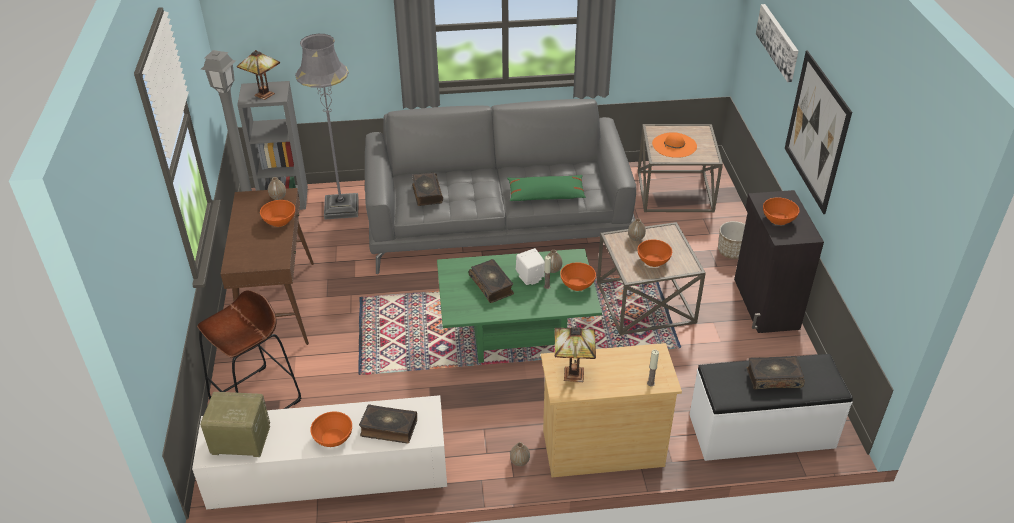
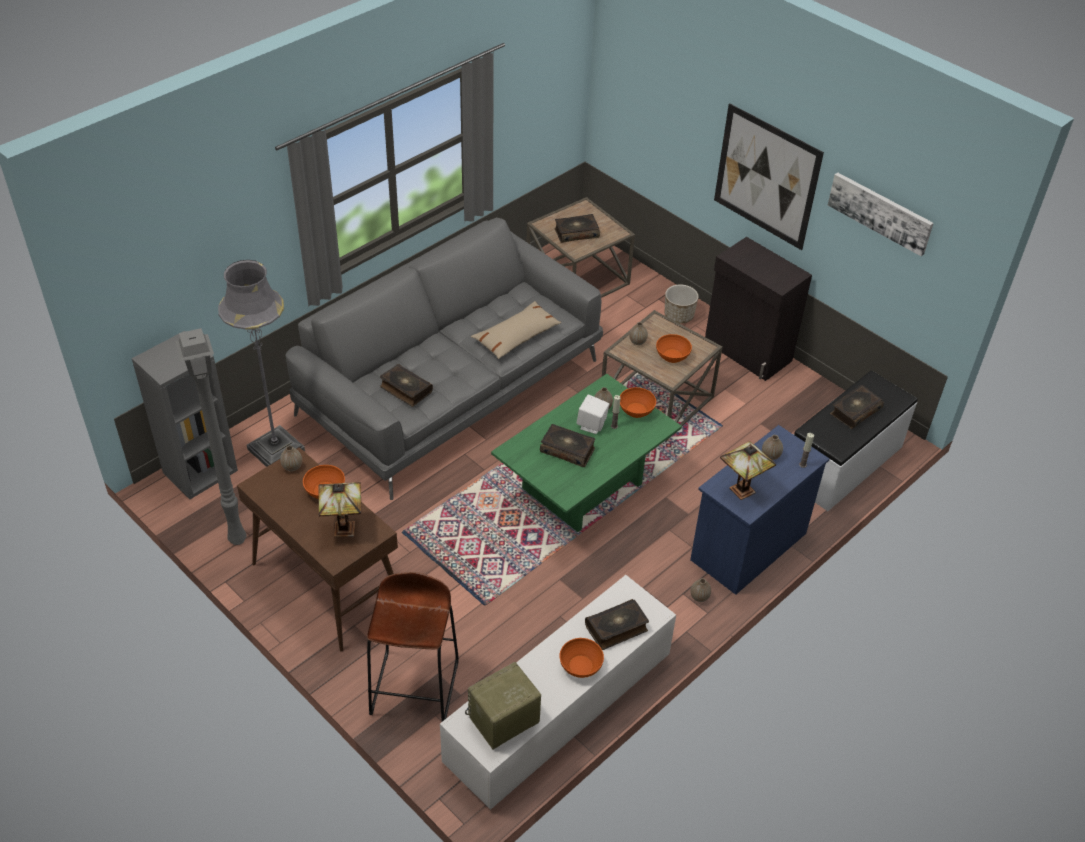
camera: 40 degrees left, 5 degrees up
table lamp [237,50,280,100] -> table lamp moved to [318,482,361,537]
green pillow [507,175,586,201] -> beige pillow [471,301,561,359]
beige dresser [541,343,682,477] -> blue dresser [690,425,830,595]
orange hat [652,132,697,158] -> book [555,214,600,243]
picture [756,4,798,82] -> picture moved to [828,172,934,256]
orange bowl [763,197,800,225] -> none
none -> vase [762,435,783,460]

